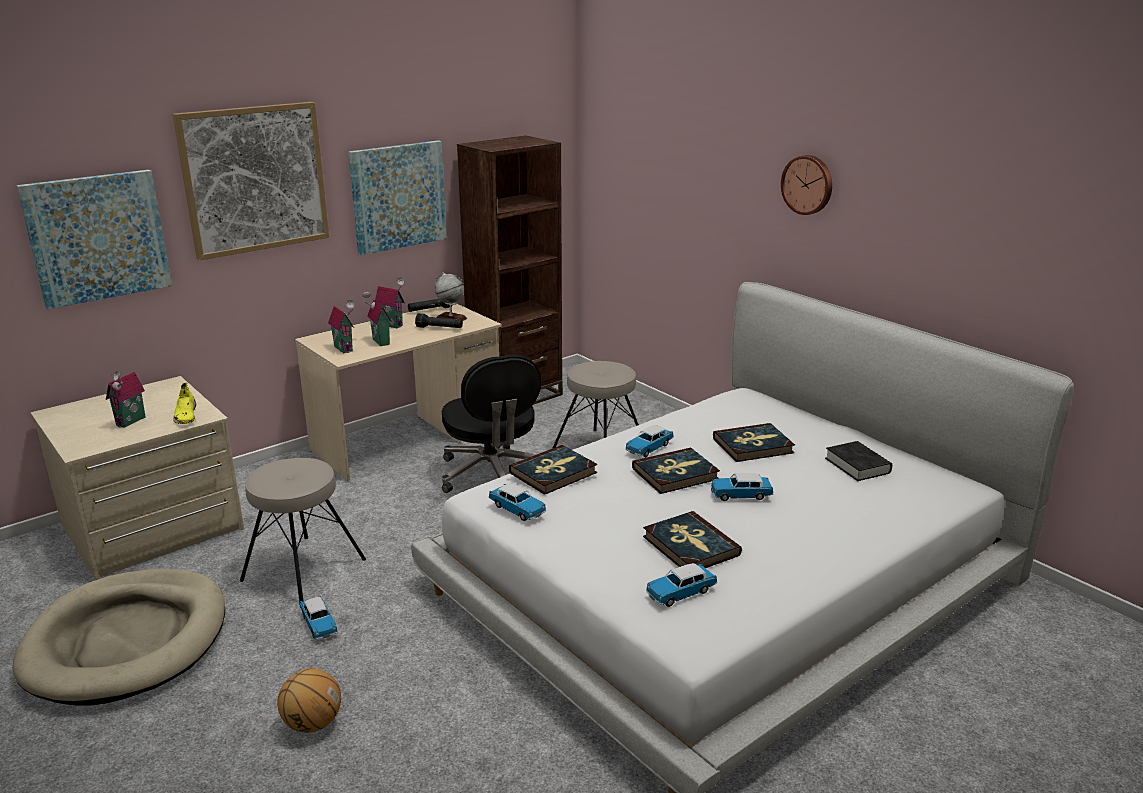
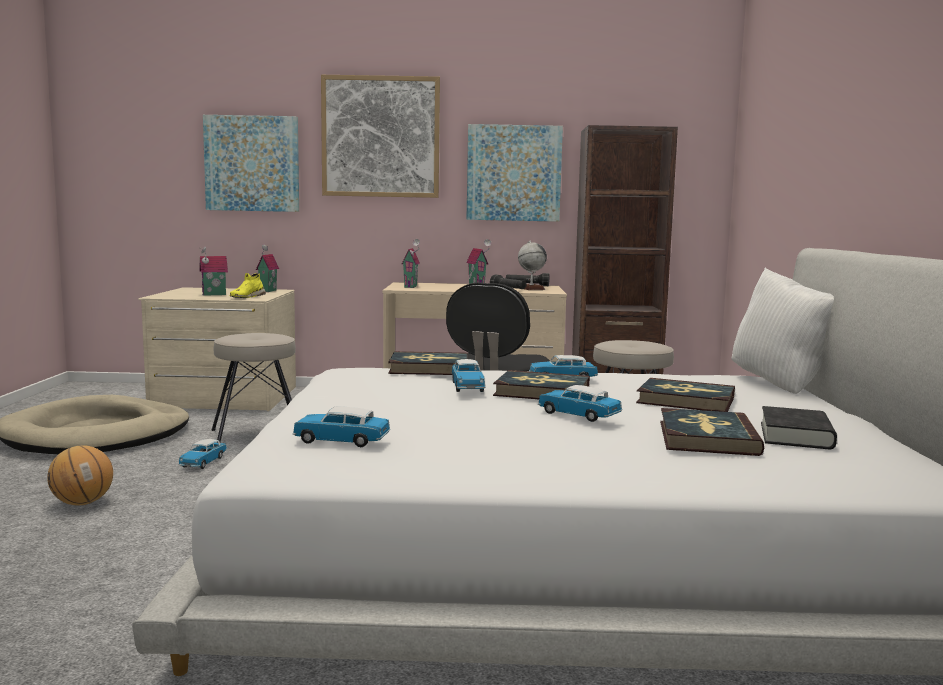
camera: 40 degrees right, 15 degrees down
toy house [362,292,392,346] -> toy house moved to [256,244,279,292]
toy car [489,483,546,521] -> toy car moved to [452,359,485,392]
book [643,511,742,568] -> book moved to [660,408,764,456]
wall clock [781,155,832,215] -> none
none -> white pillow [731,268,834,394]

